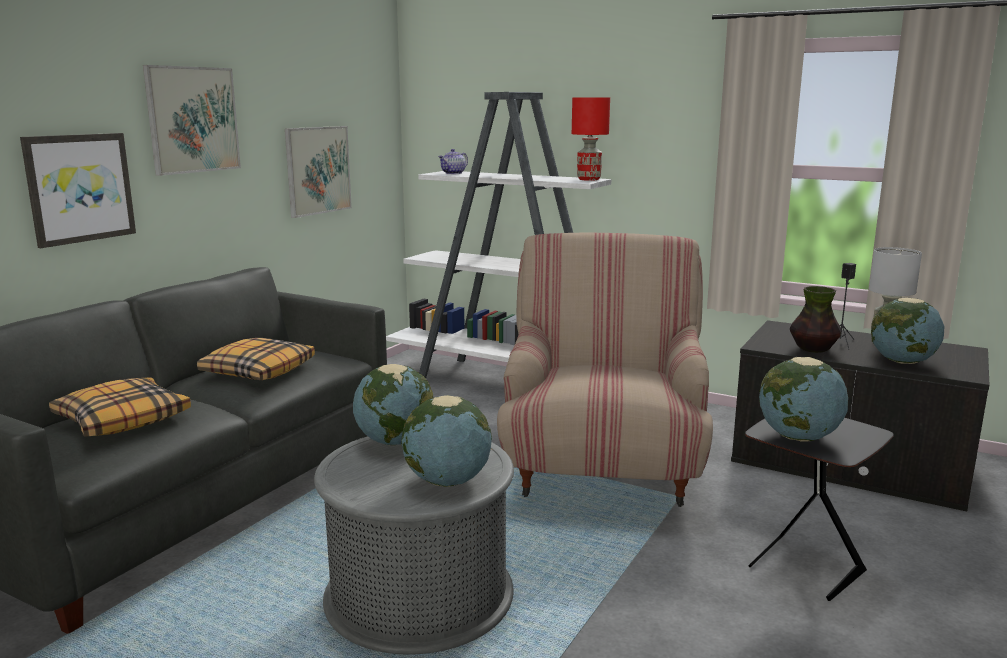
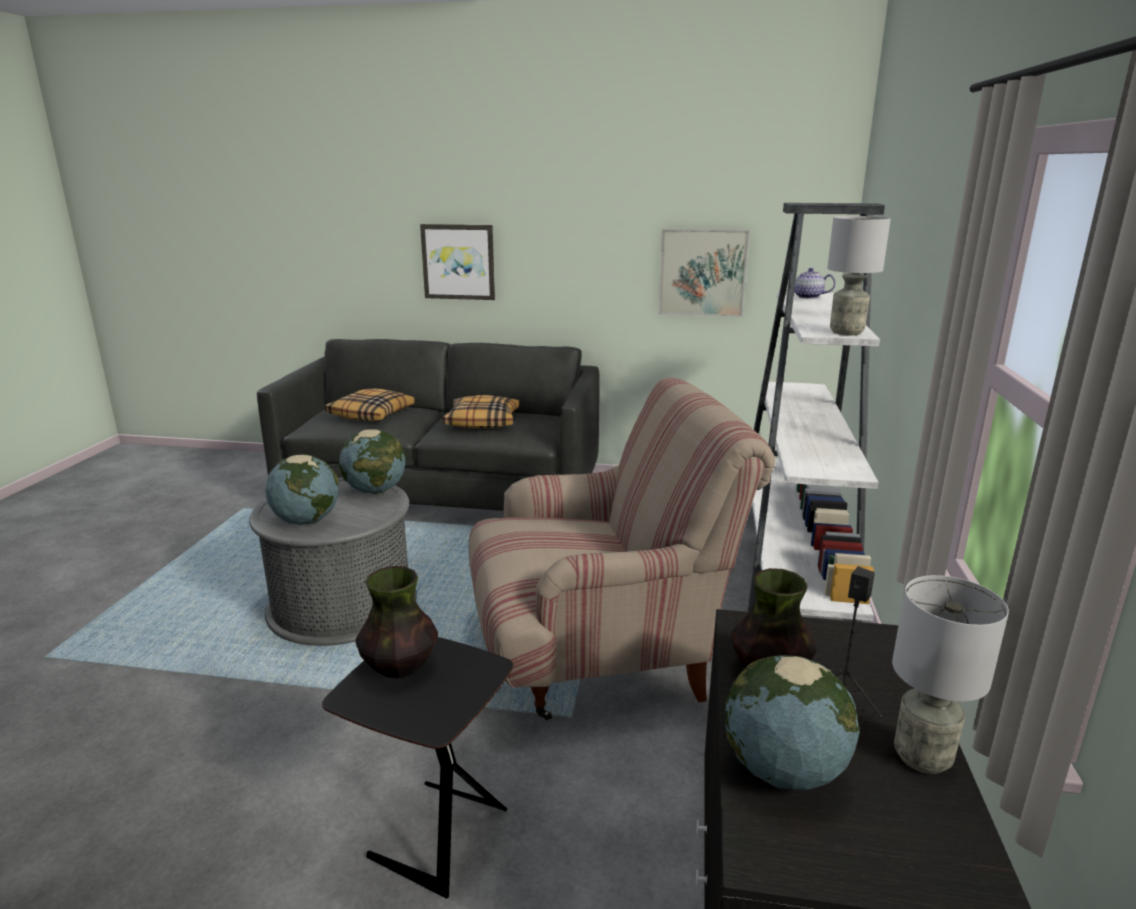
camera: 70 degrees right, 5 degrees up
picture [143,65,241,176] -> none
red table lamp [572,97,610,181] -> grey table lamp [827,216,891,335]
globe [759,357,848,442] -> vase [356,566,438,678]

